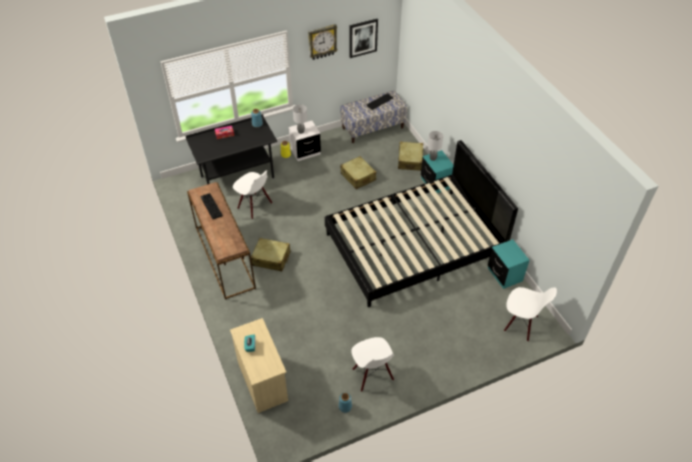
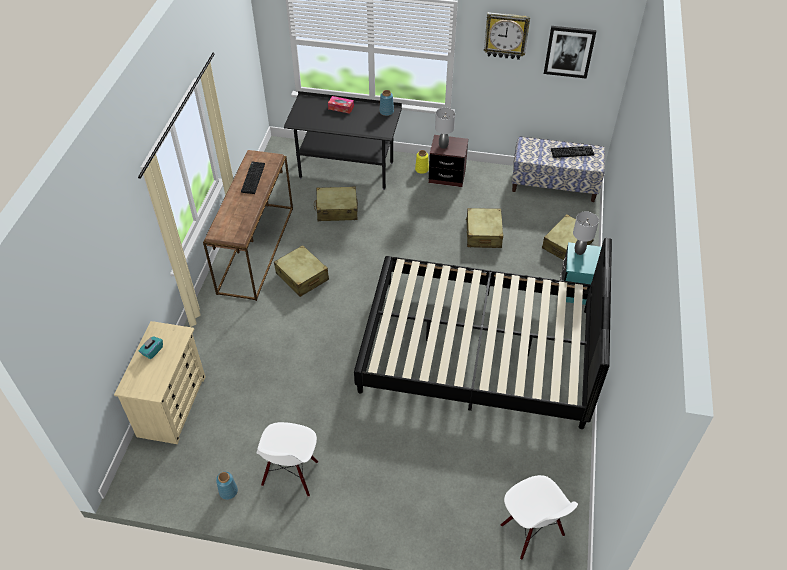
camera: 35 degrees right, 0 degrees up
white chair [233,170,272,219] -> beige suitcase [314,187,358,221]
white nightstand [289,121,321,161] -> brown nightstand [429,135,468,187]
turquoise nightstand [488,239,530,289] -> none

